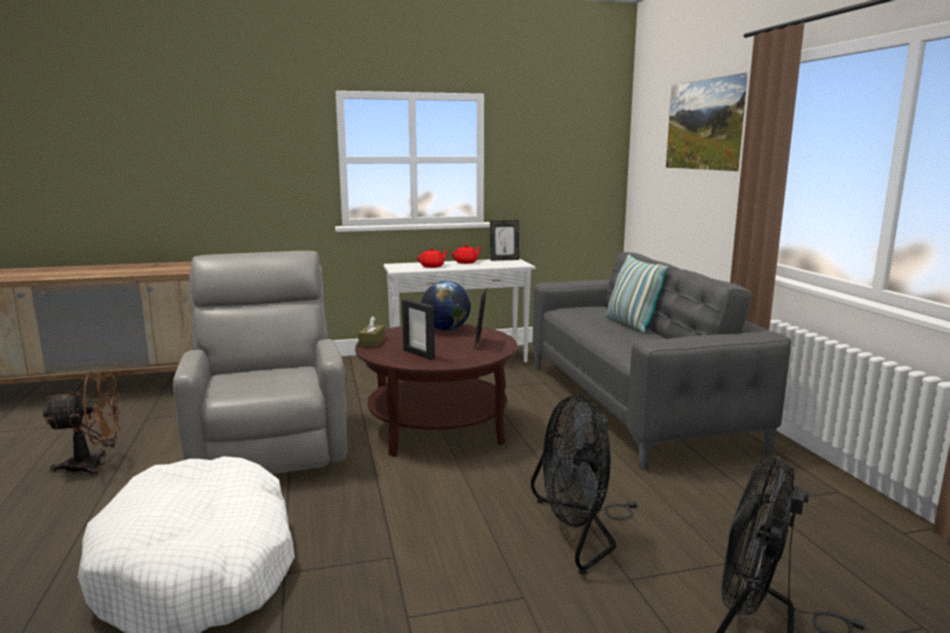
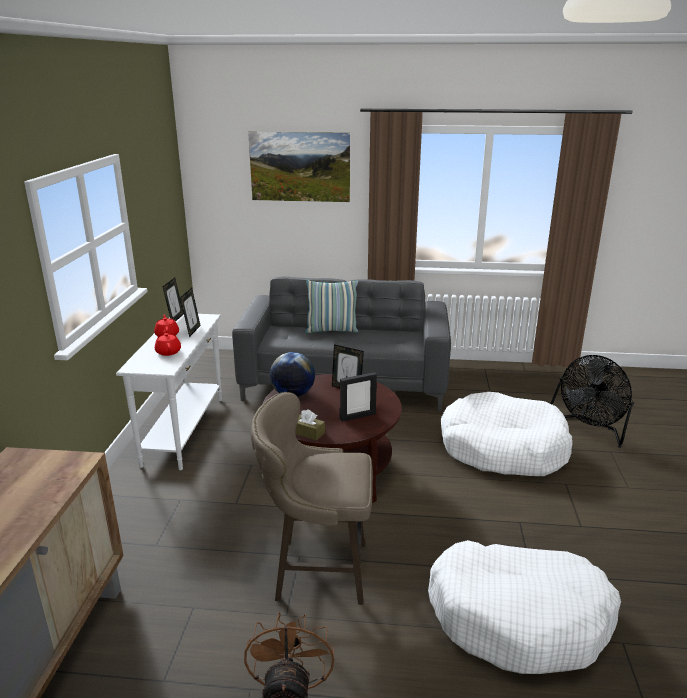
camera: 70 degrees left, 10 degrees up
grey armchair [173,251,347,474] -> beige stool [251,392,373,605]
black fan [531,395,639,575] -> white dog bed [441,392,573,476]
none -> picture frame [180,288,201,337]

